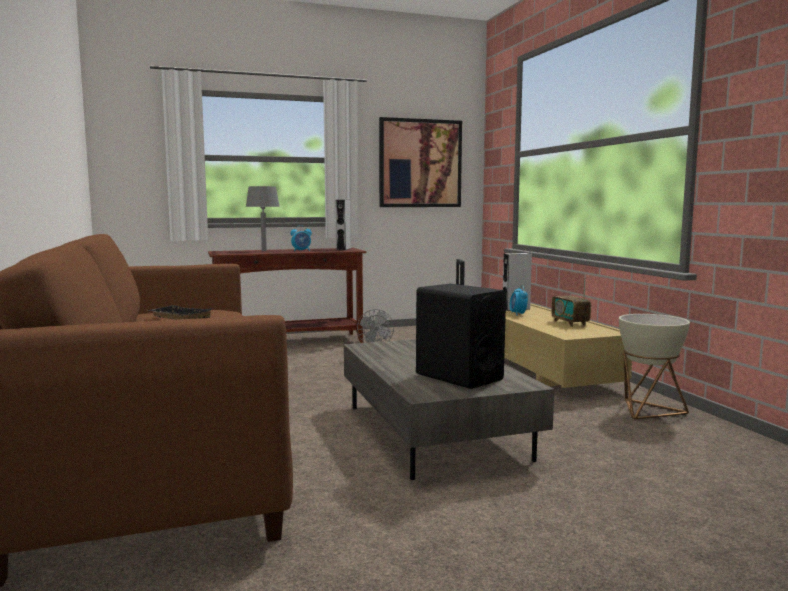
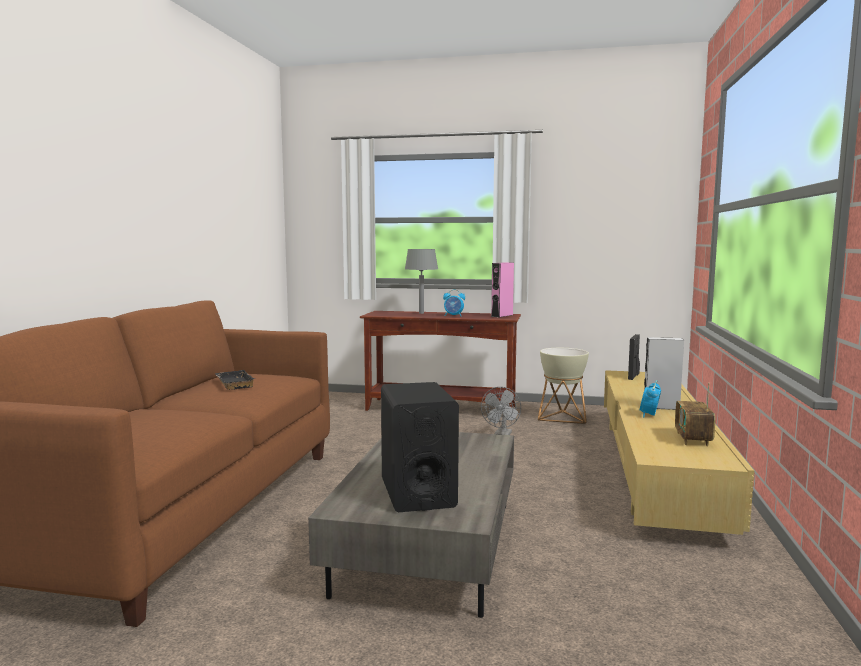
camera: 30 degrees right, 0 degrees up
grey speaker [336,200,351,250] -> pink speaker [491,262,514,318]
picture [379,117,462,207] -> none
planter [619,314,690,419] -> planter moved to [538,348,589,424]

